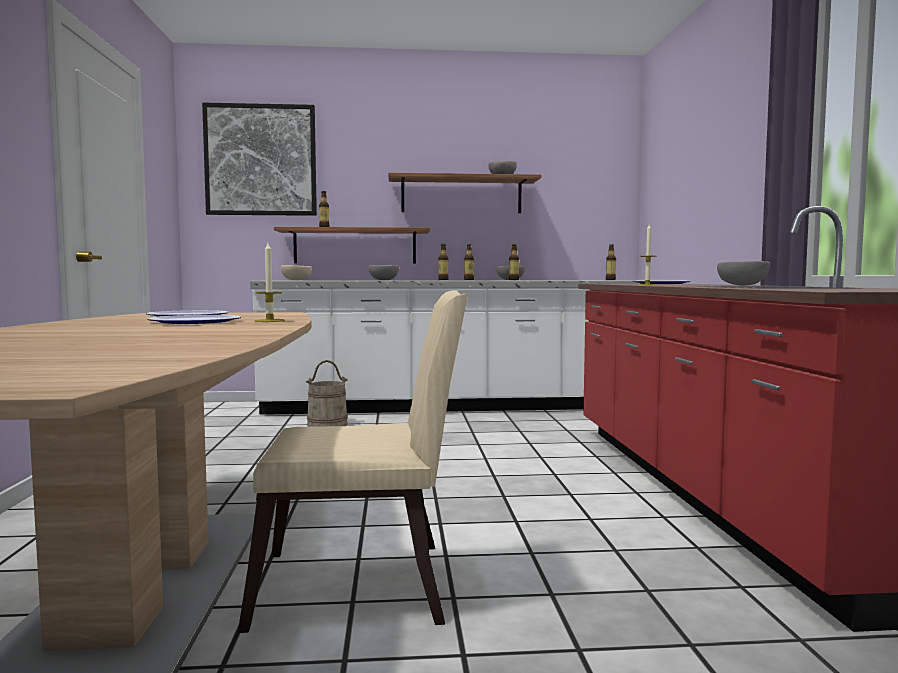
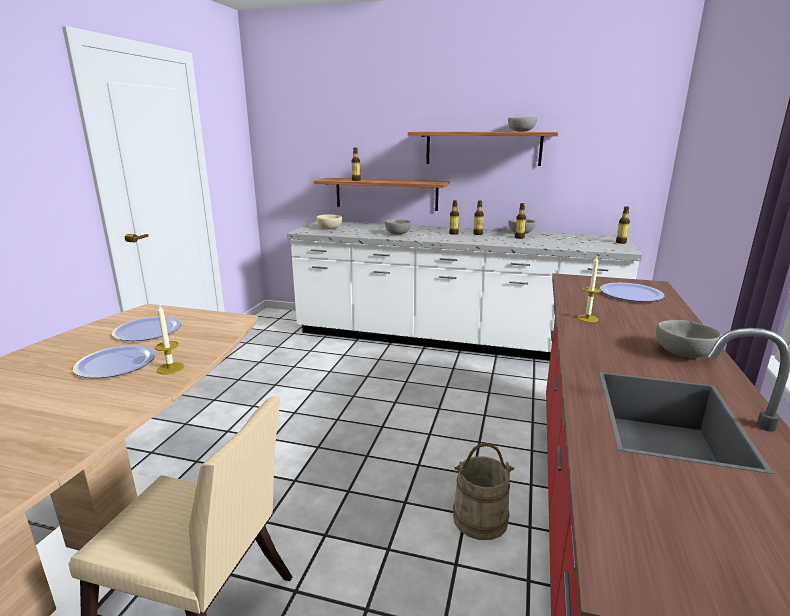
camera: 20 degrees right, 15 degrees up
picture [202,103,317,216] -> none
beige bucket [306,360,348,427] -> beige bucket moved to [453,443,514,540]

